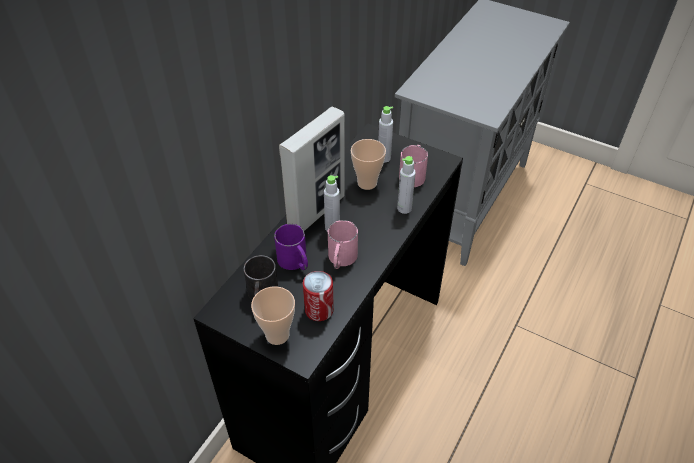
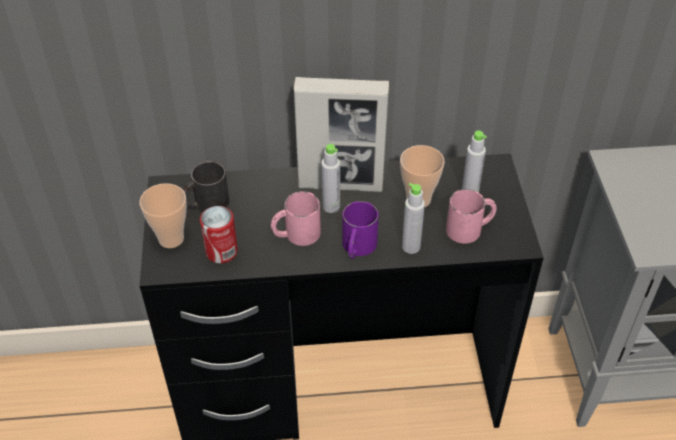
camera: 55 degrees right, 0 degrees up
purple mug [274,224,308,270] -> purple mug moved to [342,201,379,259]

